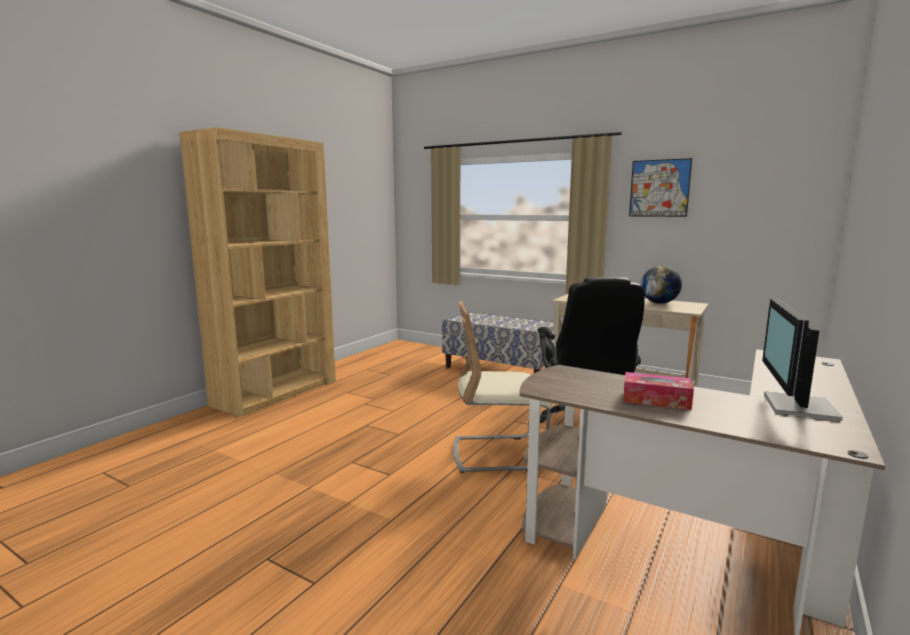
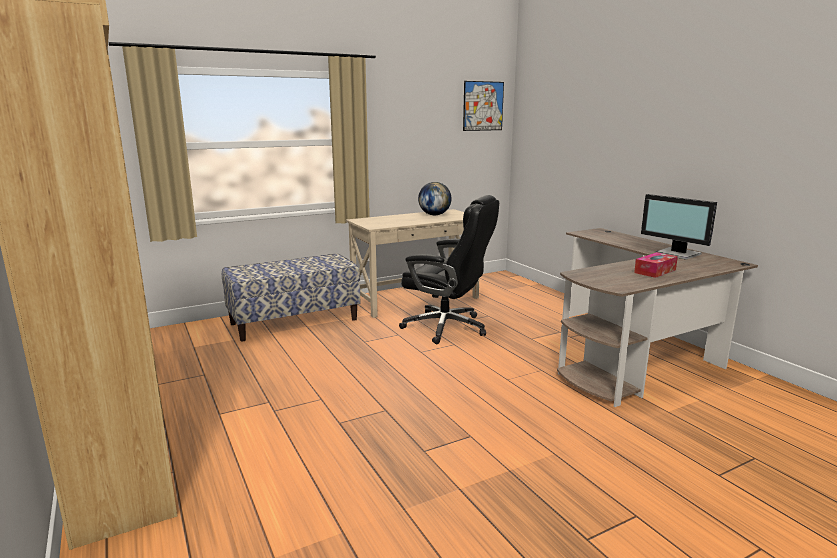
camera: 60 degrees left, 5 degrees up
beige chair [453,301,553,473] -> none
picture [629,158,692,217] -> picture moved to [463,81,504,131]

